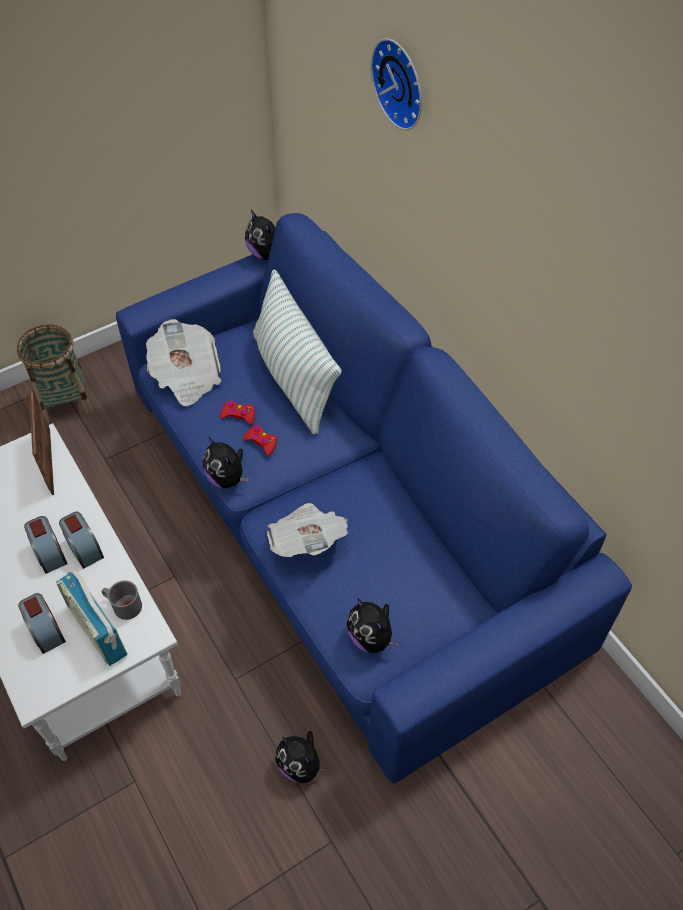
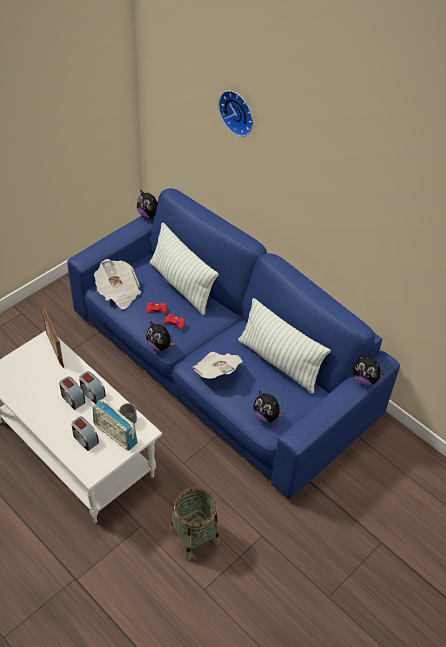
camera: 15 degrees left, 5 degrees down
basket [17,324,93,424] -> basket moved to [170,487,219,560]
plush toy [275,731,328,783] -> plush toy moved to [353,355,384,385]
none -> pillow [238,298,331,394]

